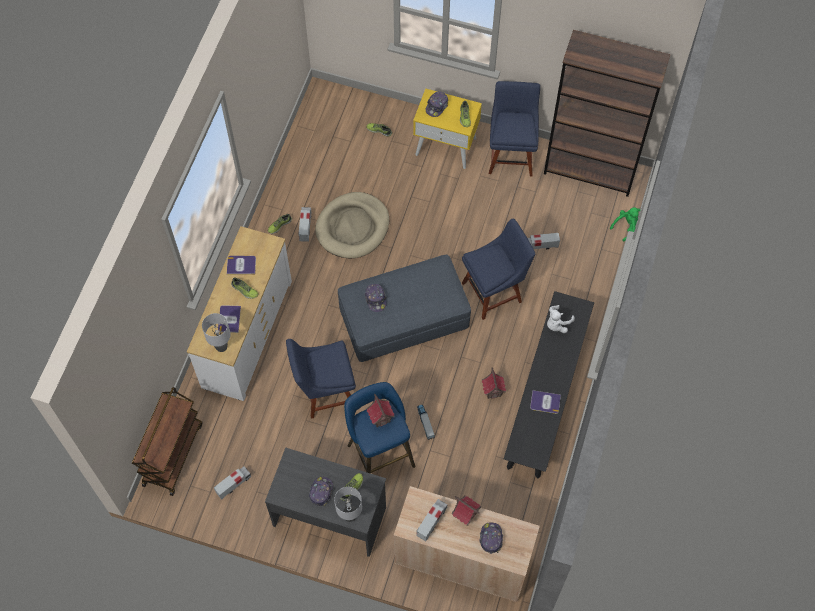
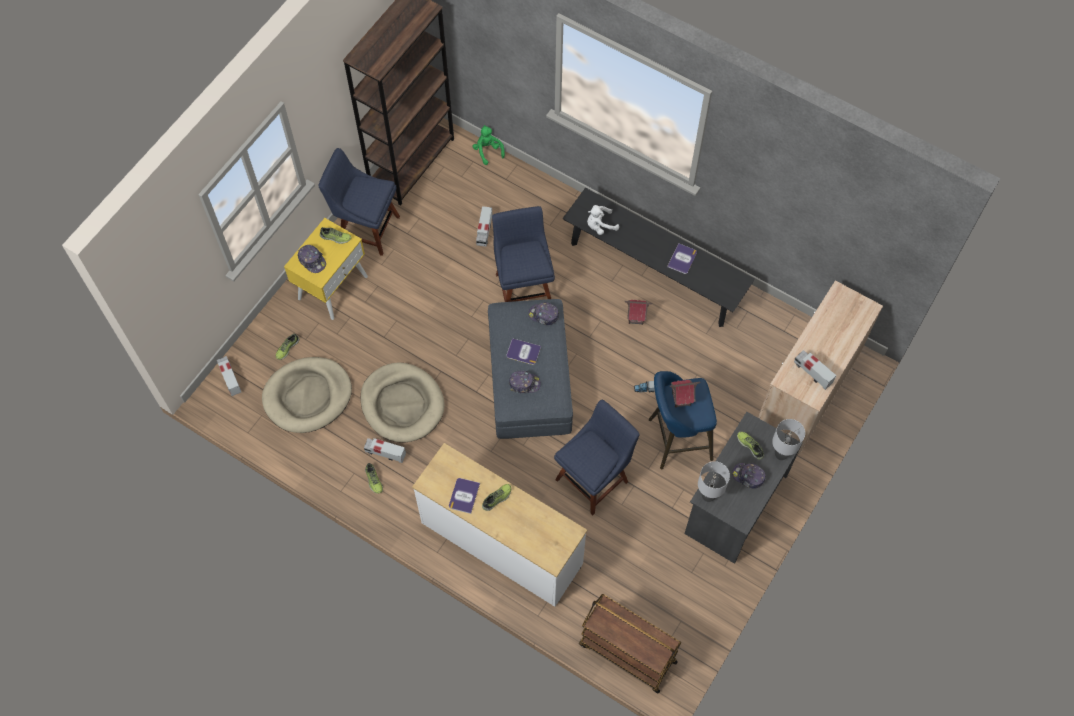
camera: 75 degrees left, 0 degrees up
grey table lamp [202,313,231,352] -> grey table lamp moved to [698,461,730,502]
toy truck [214,466,251,500] -> toy truck moved to [217,356,241,396]
book [218,305,241,333] -> book moved to [507,338,541,365]
blue chair [286,339,356,419] -> blue chair turned 135 degrees counterclockwise [554,400,640,515]
toy house [451,496,481,526] -> none
cap [480,522,503,554] -> cap moved to [528,302,559,325]
white plush toy [547,305,575,333] -> white plush toy turned 105 degrees clockwise [587,205,619,235]
none -> beige dog bed [262,357,352,433]

